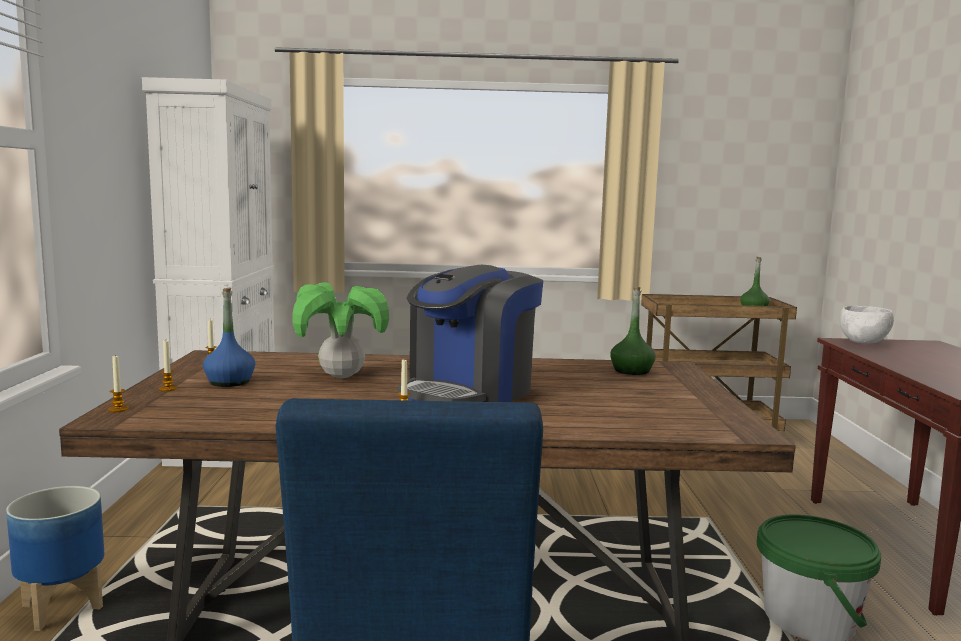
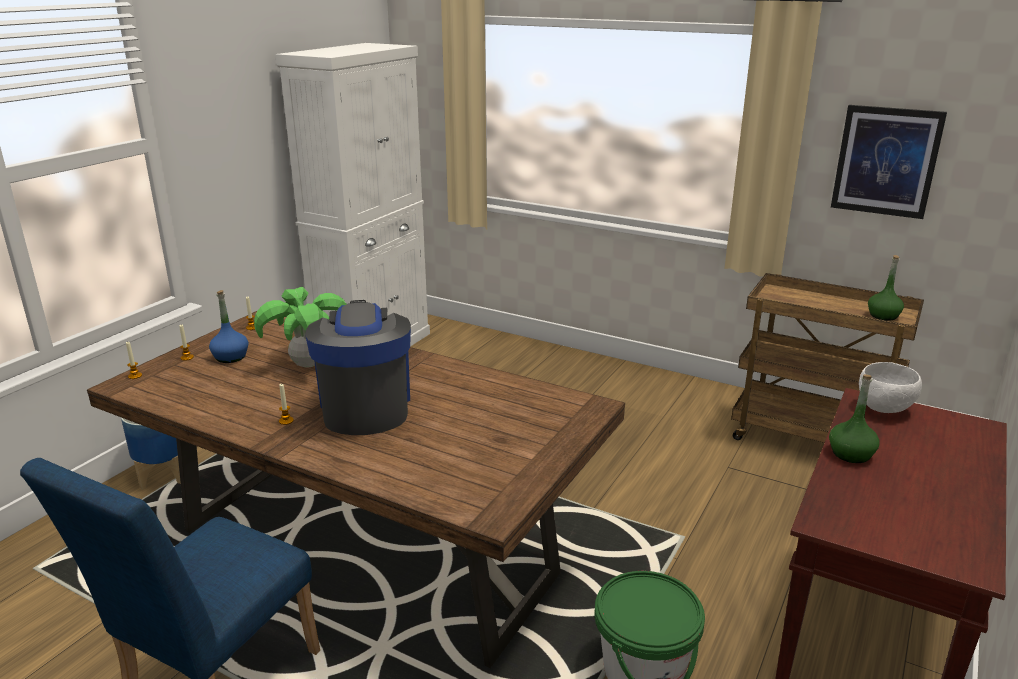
camera: 30 degrees right, 15 degrees up
coffee machine [398,265,543,402] -> coffee machine turned 105 degrees clockwise [305,300,411,435]
green bottle [610,287,656,375] -> green bottle moved to [829,374,880,463]
none -> picture [831,105,947,219]

